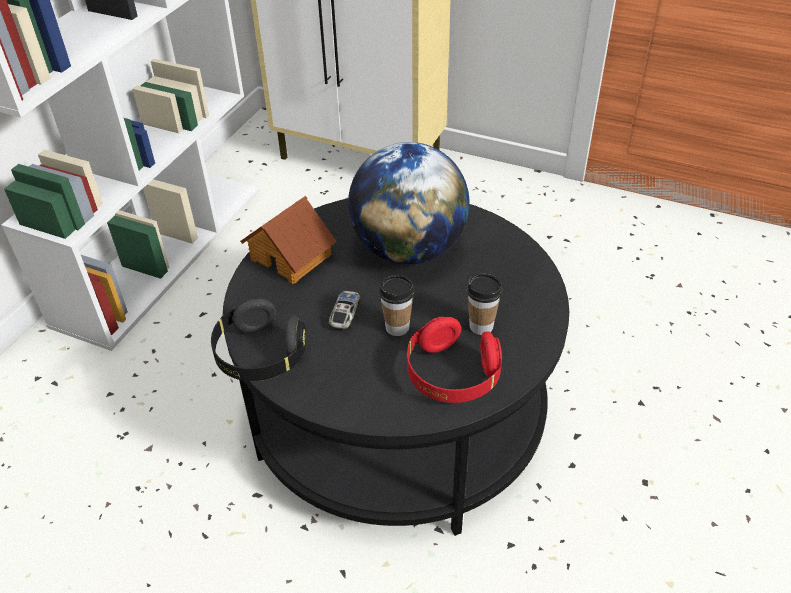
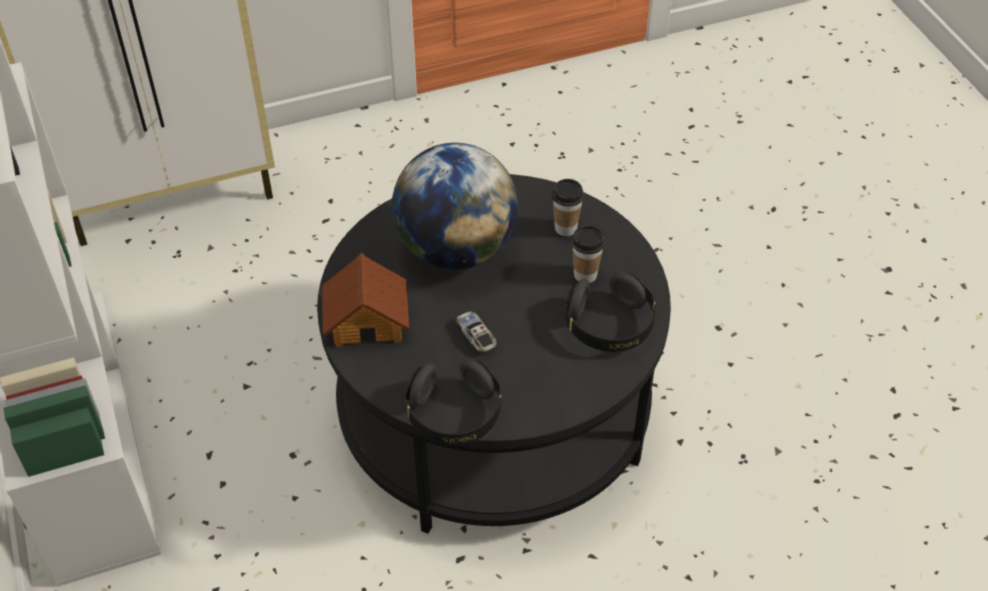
camera: 45 degrees left, 5 degrees up
cup [379,275,414,336] -> cup moved to [552,179,584,236]
red headphones [407,317,502,403] -> black headphones [565,272,656,352]

